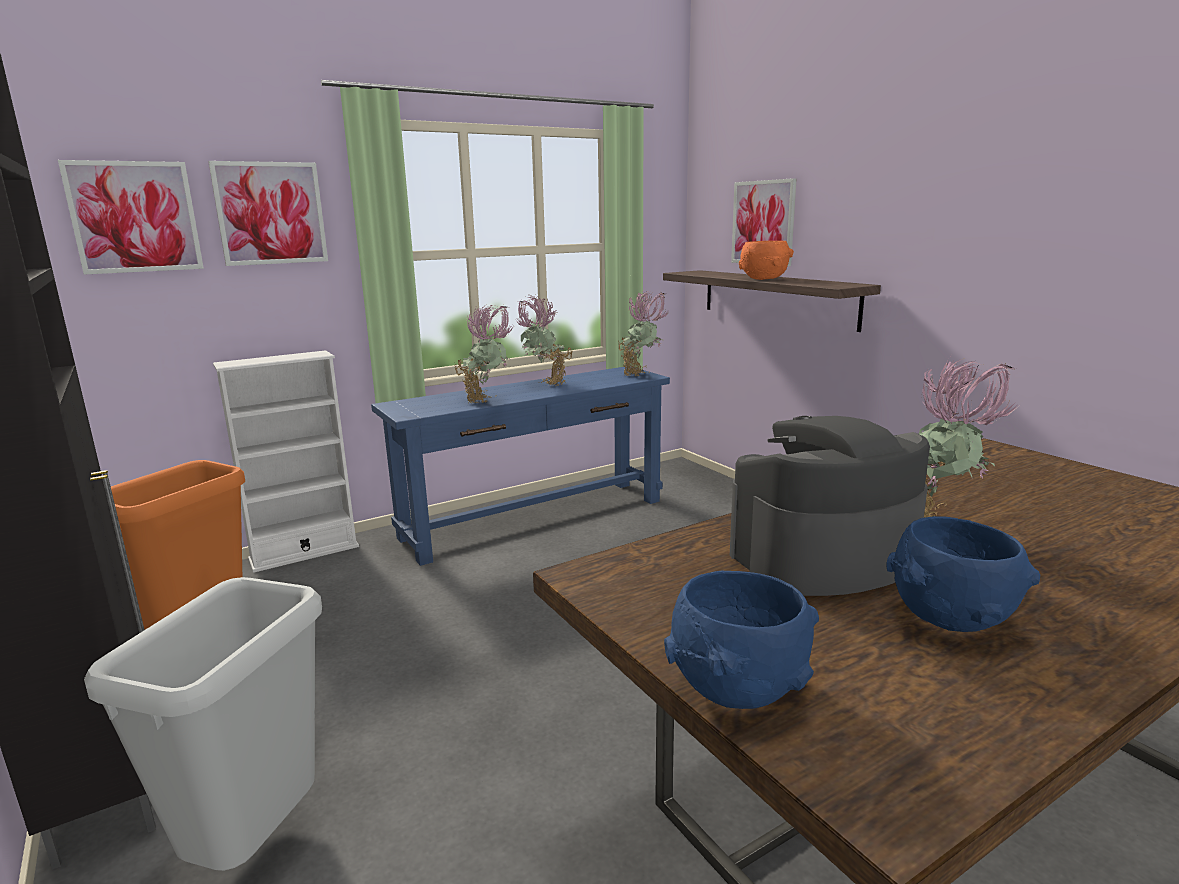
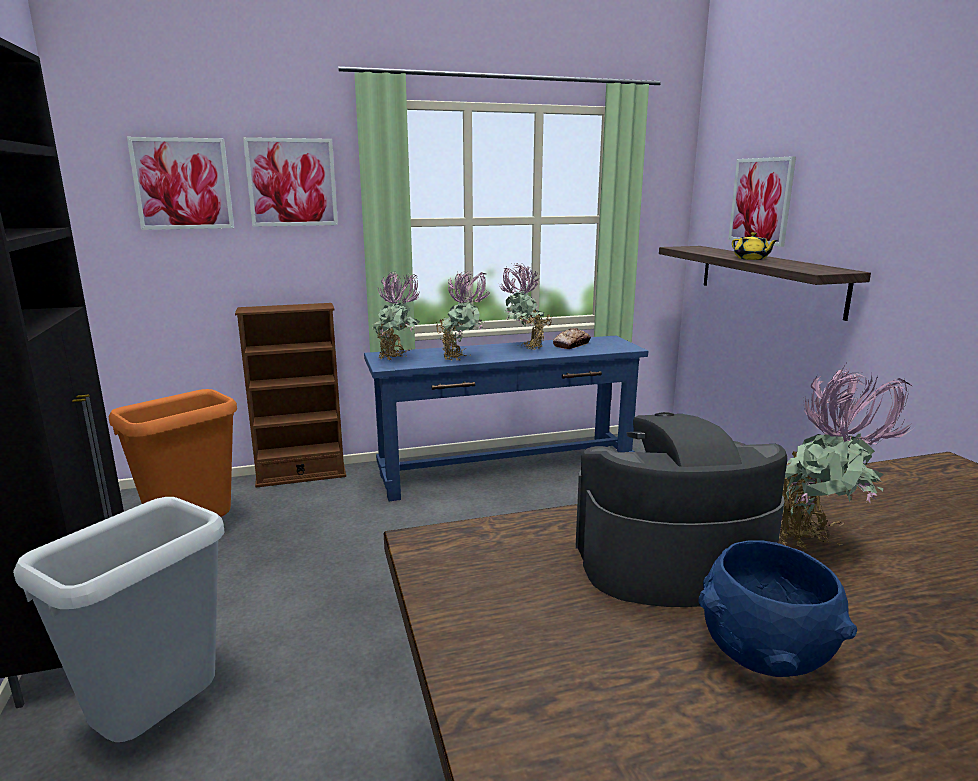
camera: 15 degrees right, 0 degrees up
white bookcase [213,350,359,573] -> brown bookcase [235,303,346,488]
potted plant [618,291,671,377] -> potted plant moved to [371,272,420,360]
blue bowl [664,571,819,709] -> none
orange bowl [739,241,794,280] -> yellow teapot [732,232,778,260]
none -> bread [553,328,591,349]

